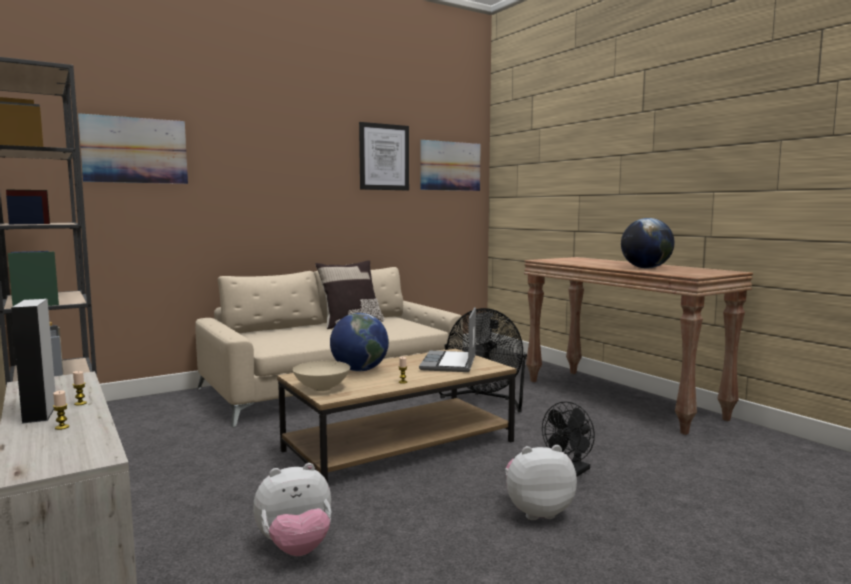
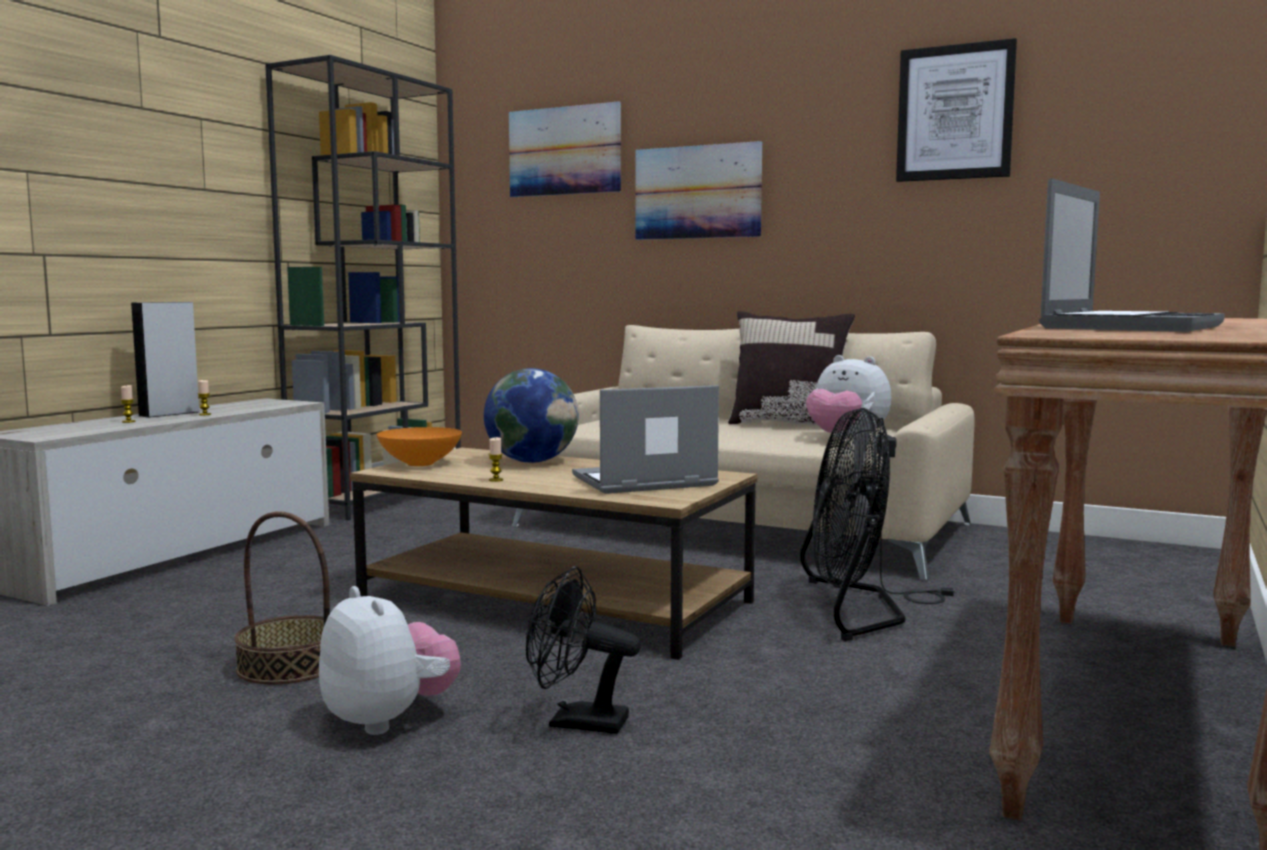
camera: 60 degrees right, 0 degrees up
plush toy [253,463,331,556] -> plush toy moved to [806,355,891,438]
beige bowl [293,361,350,391] -> orange bowl [377,427,462,466]
picture [420,140,481,191] -> picture moved to [635,141,762,240]
globe [621,218,674,268] -> laptop [1039,178,1225,332]
none -> basket [234,511,330,685]

